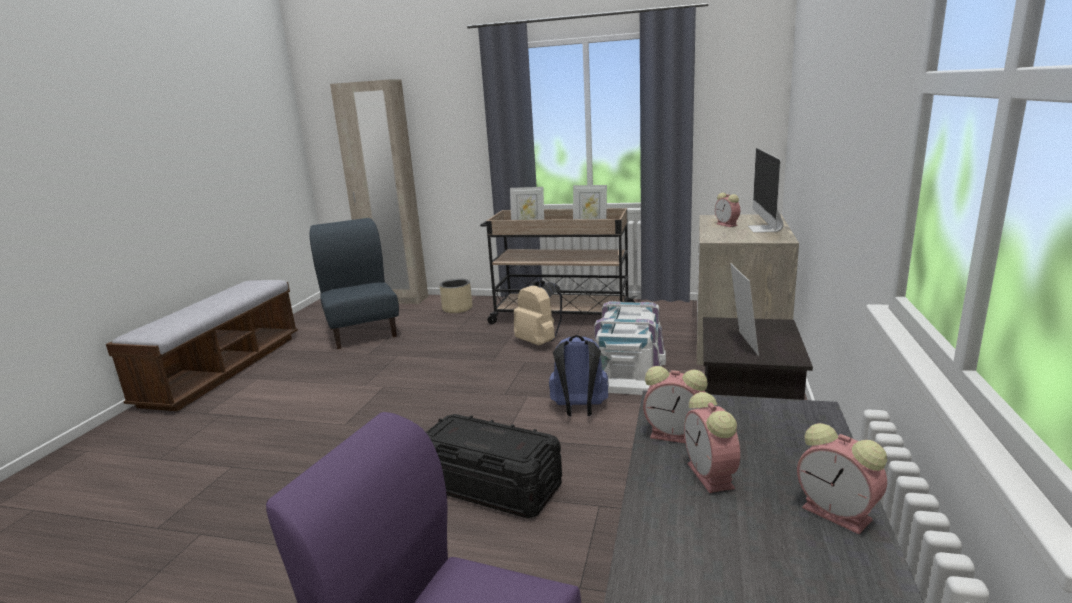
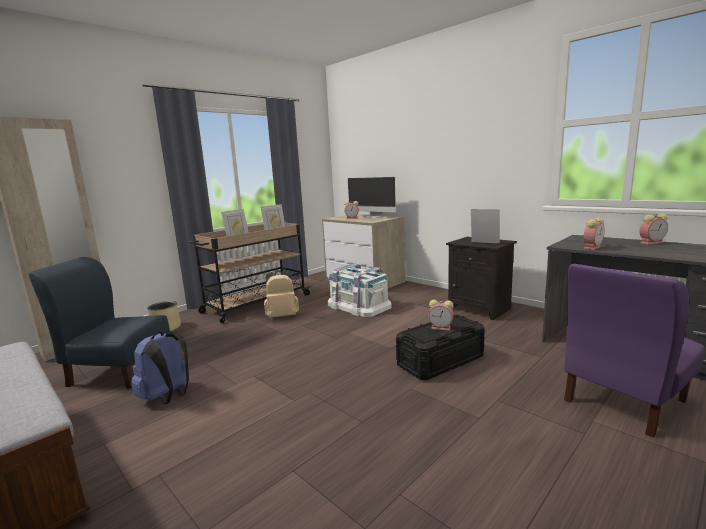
camera: 60 degrees left, 5 degrees down
blue backpack [549,335,609,417] -> blue backpack moved to [131,331,189,404]
alarm clock [684,392,740,493] -> alarm clock moved to [428,300,454,331]

